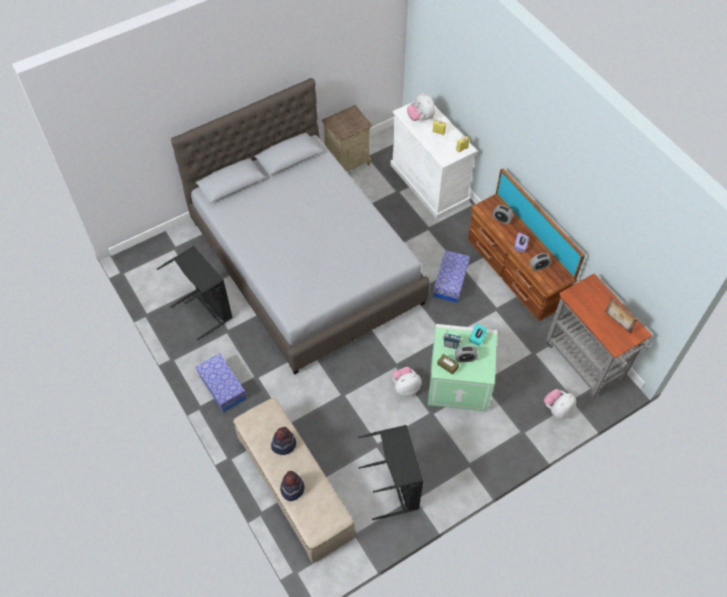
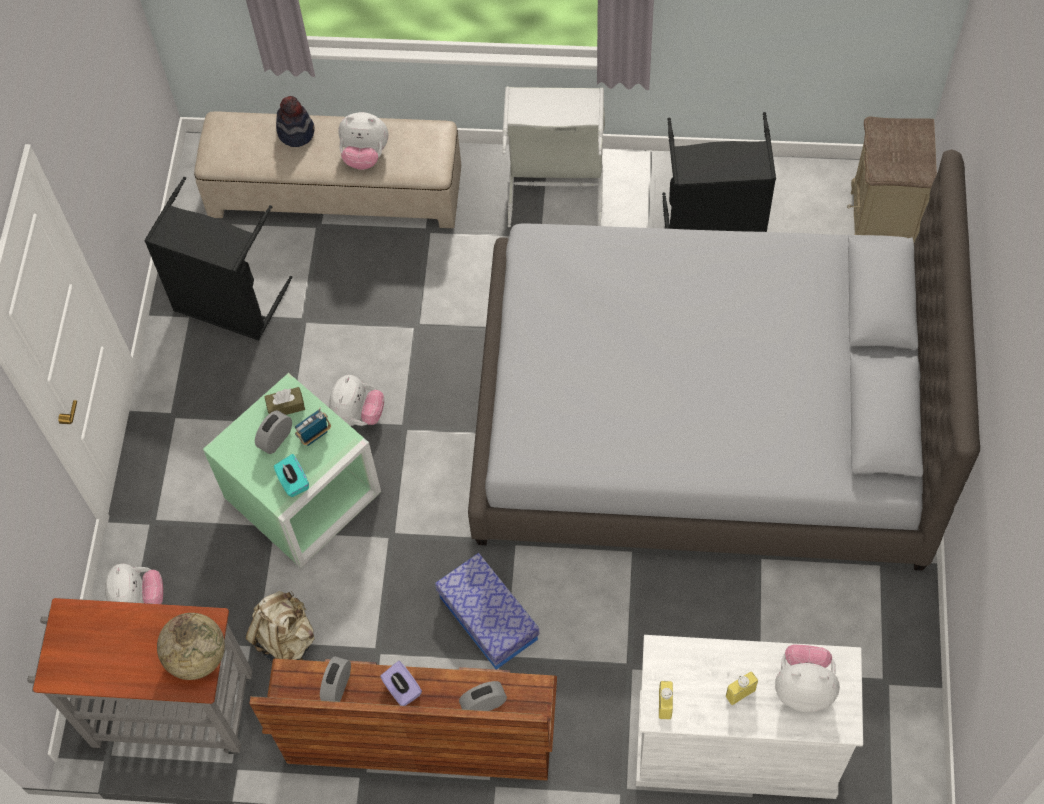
camera: 130 degrees right, 5 degrees up
storage box [196,353,246,412] -> grey laundry basket [502,87,605,227]
hat [271,427,296,455] -> plush toy [338,112,388,170]
beige nightstand [322,105,372,171] -> beige nightstand moved to [847,117,937,242]
picture frame [605,297,638,334] -> none
none -> globe [157,613,225,680]
none -> beige backpack [246,591,314,662]

